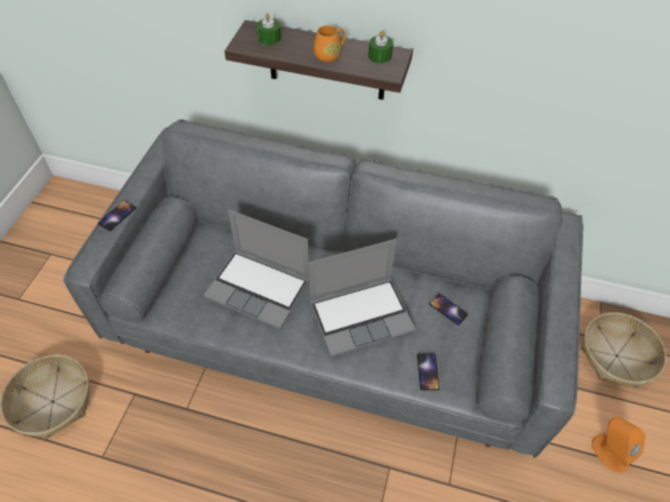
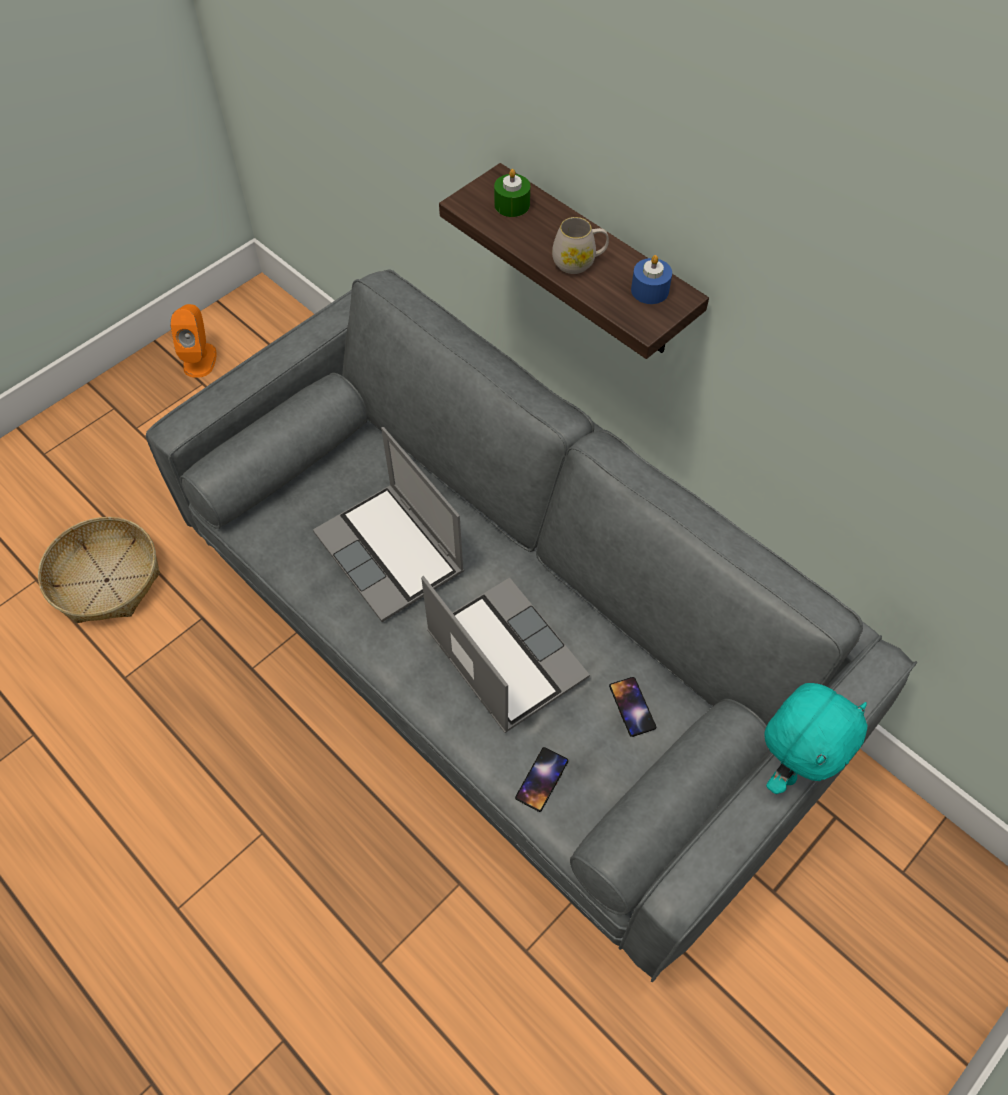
camera: 30 degrees right, 5 degrees up
phone [98,201,136,231] -> none
laptop [309,239,416,357] -> laptop turned 135 degrees counterclockwise [421,576,590,733]
orange mug [314,25,346,62] -> white mug [552,217,609,274]
green candle [368,31,393,63] -> blue candle [631,255,672,304]
basket [581,312,666,388] -> none
orange speaker [591,417,645,473] -> orange speaker moved to [170,304,217,378]
none -> turquoise plush toy [764,683,867,794]

